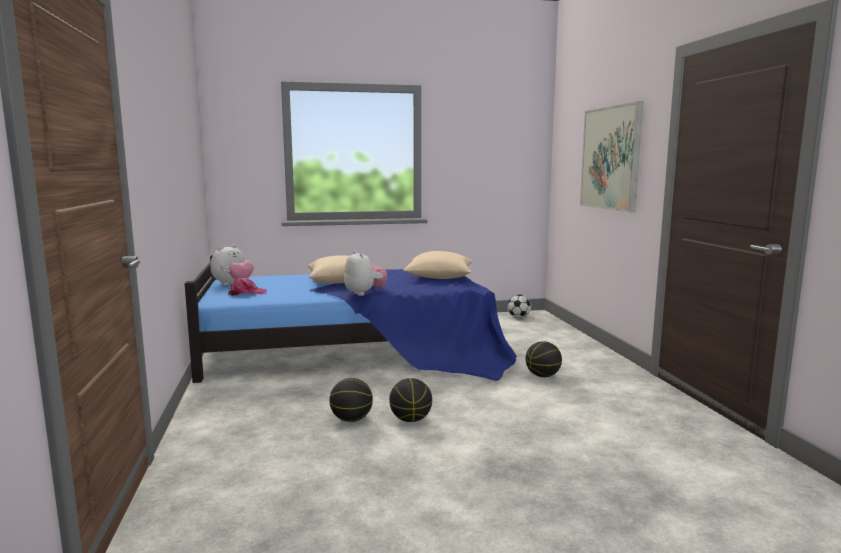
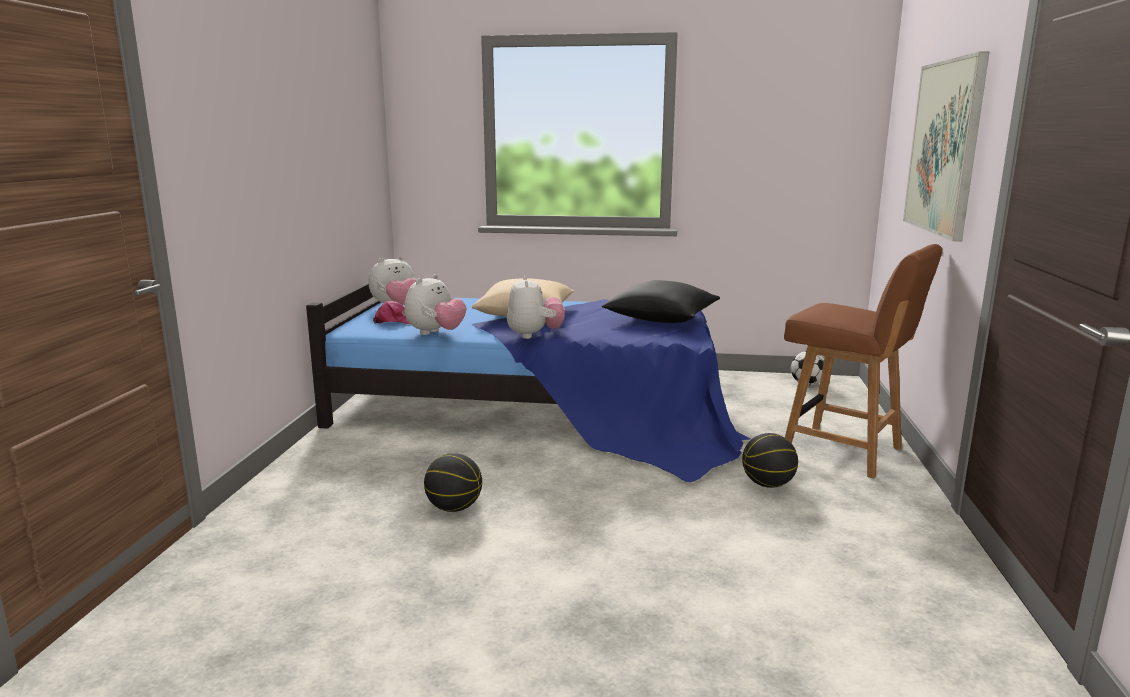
camera: 20 degrees right, 5 degrees up
basketball [389,378,432,422] -> none
beige pillow [403,251,473,279] -> black pillow [602,280,720,323]
none -> plush toy [404,274,466,335]
none -> brown chair [784,244,943,479]

